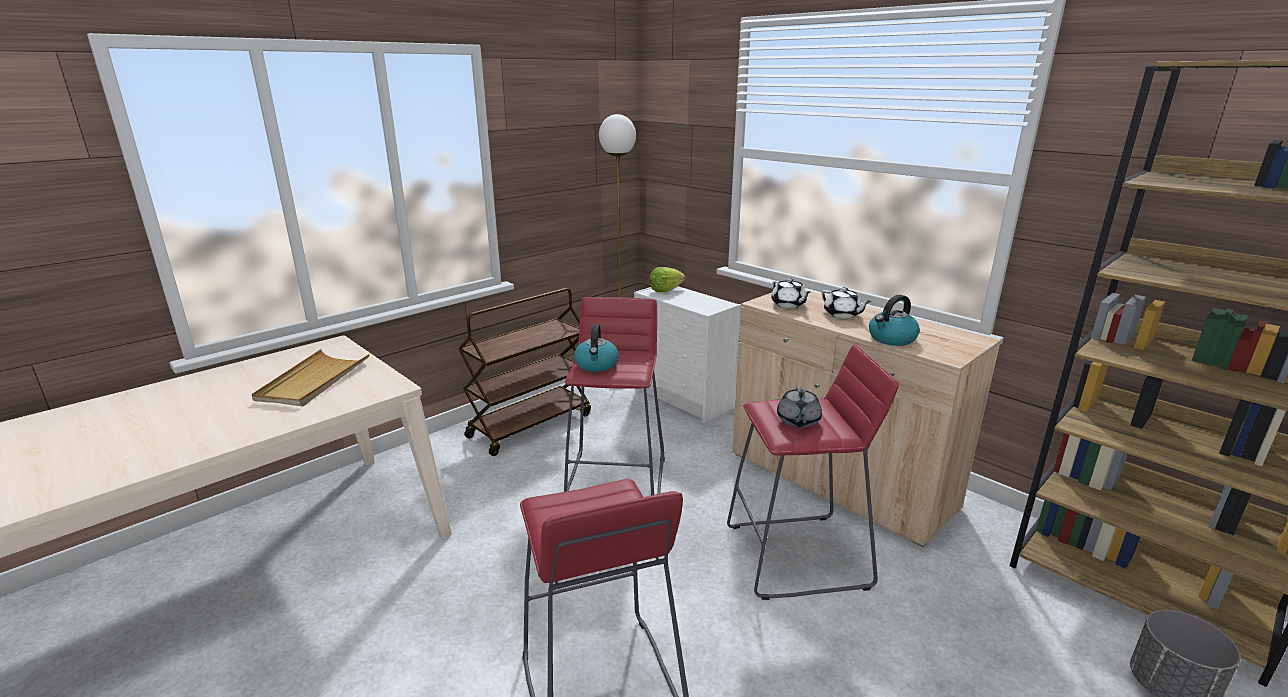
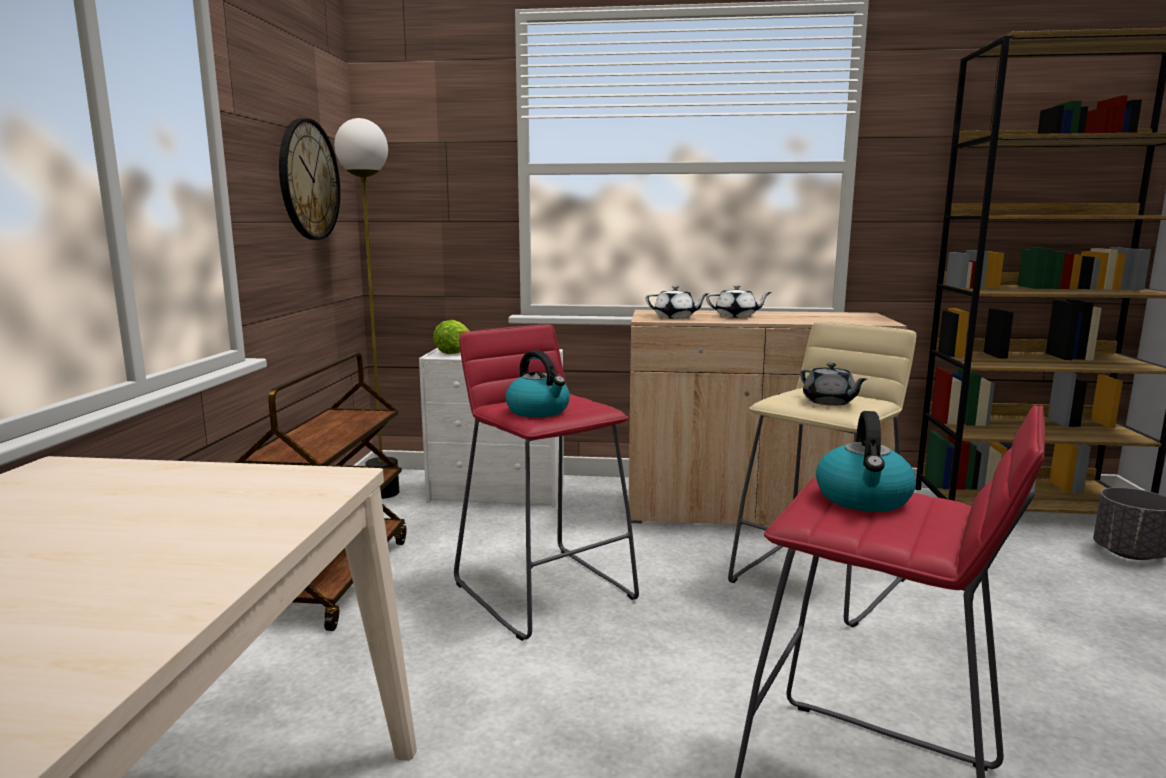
camera: 40 degrees left, 10 degrees down
beige tray [251,349,370,406] -> none
red stool [727,344,899,600] -> beige stool [728,321,916,627]
kettle [869,295,920,346] -> kettle moved to [816,411,916,512]
none -> wall clock [279,118,340,240]

